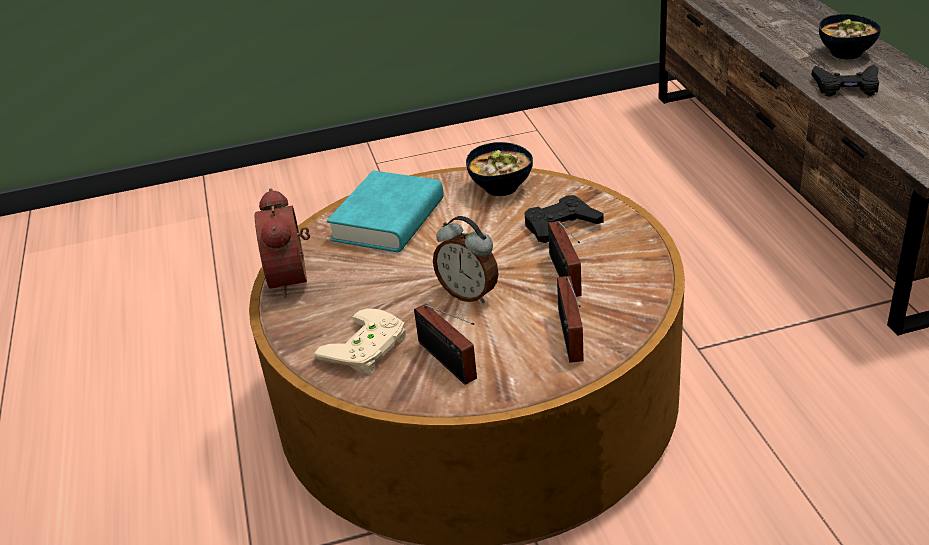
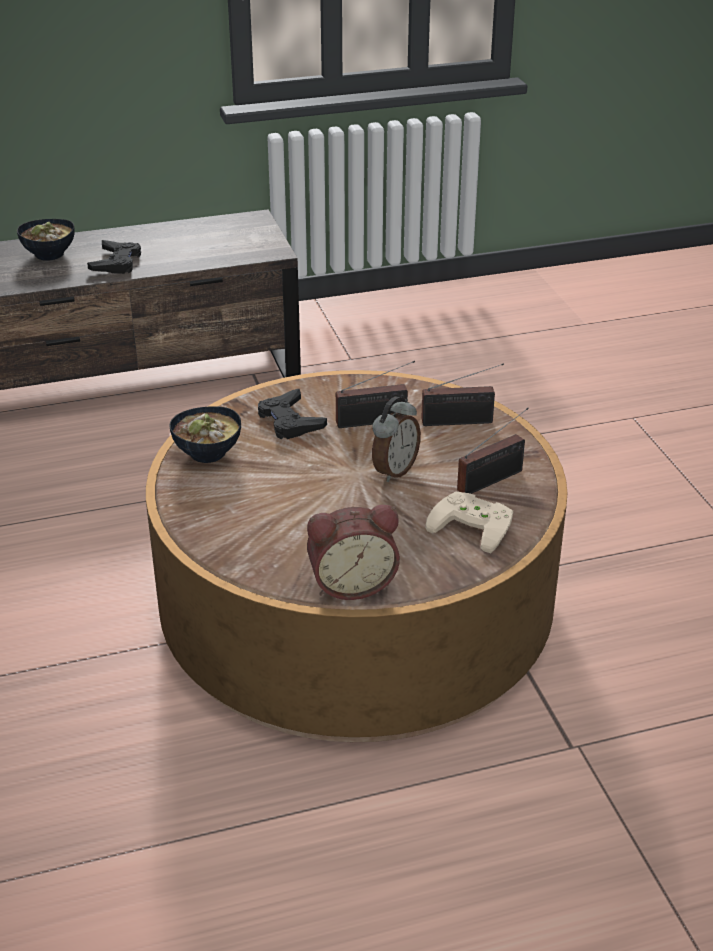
camera: 95 degrees left, 0 degrees up
turquoise book [327,171,444,252] -> none

